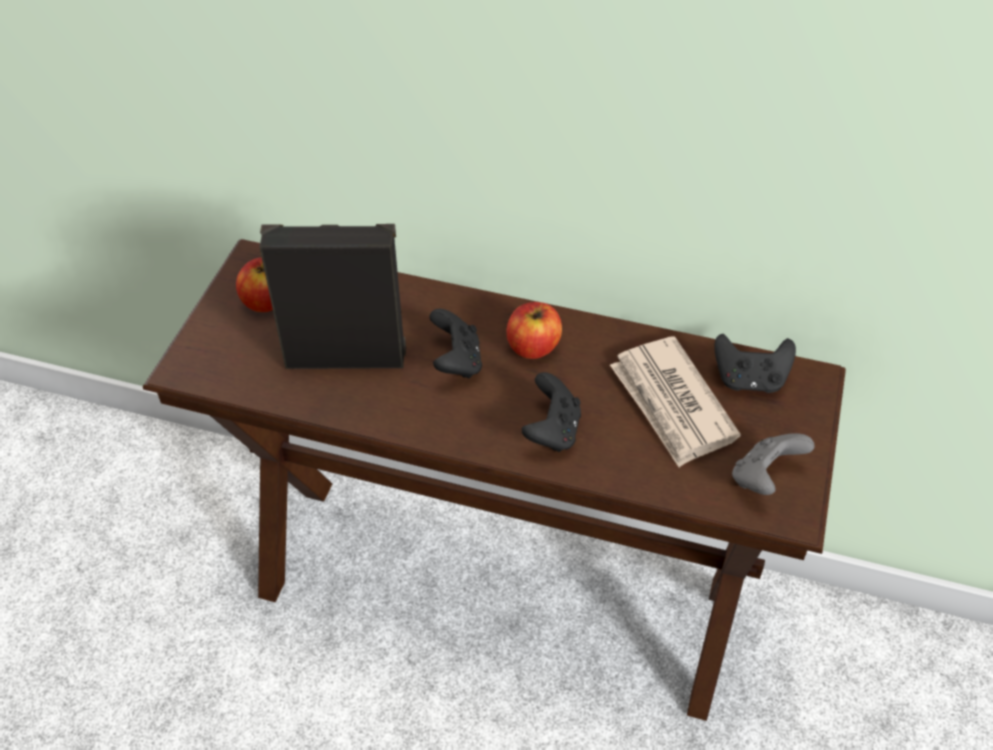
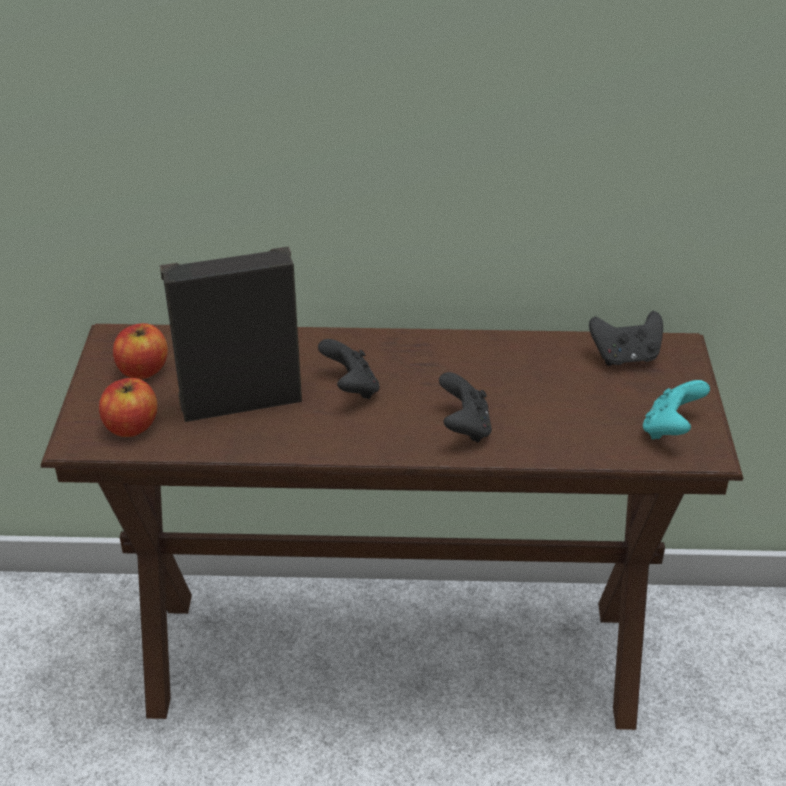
camera: 15 degrees left, 10 degrees down
apple [507,302,562,359] -> apple moved to [99,378,157,437]
newspaper [610,336,741,467] -> none
grey game controller [732,433,815,495] -> turquoise game controller [643,380,710,440]

